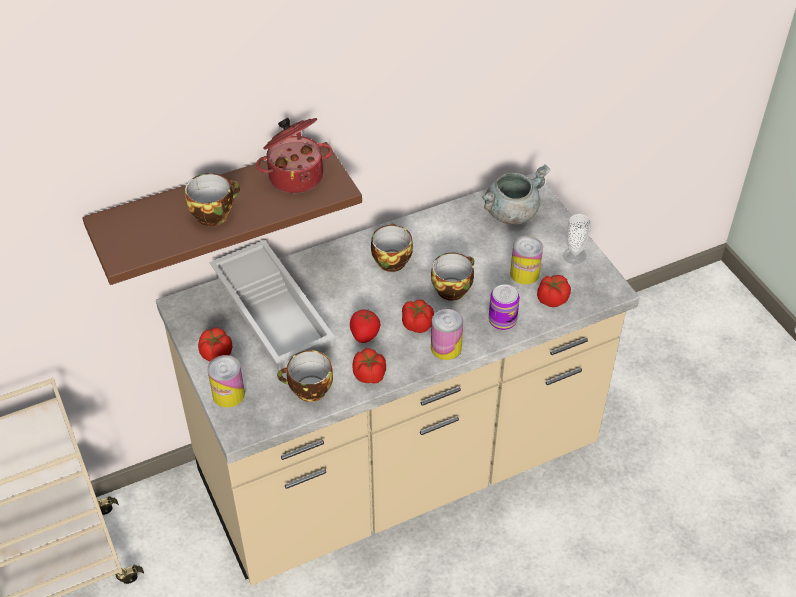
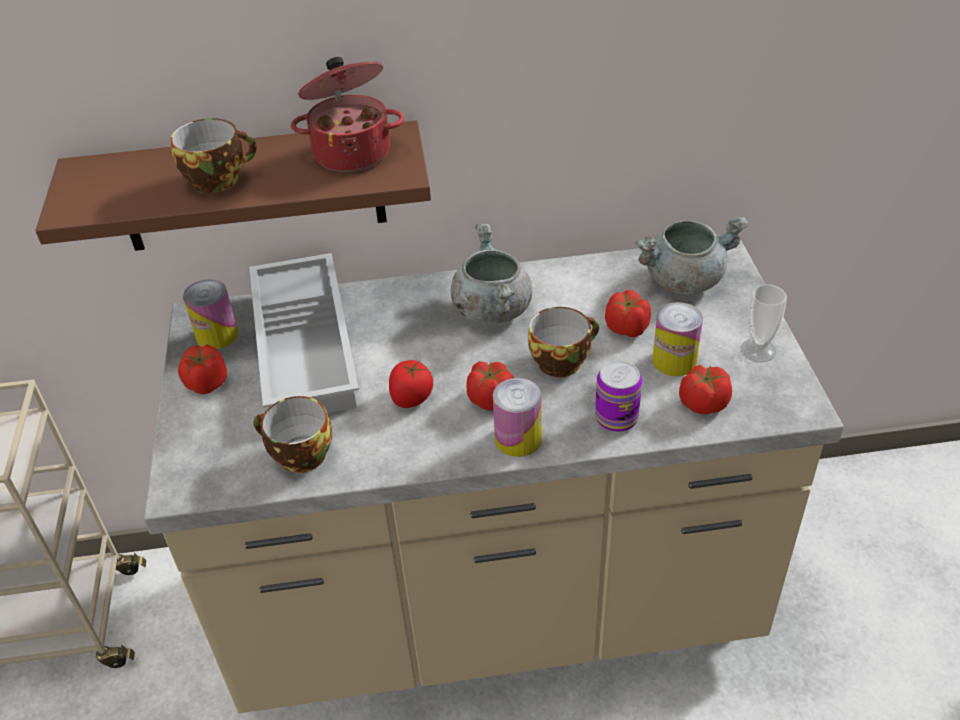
camera: 20 degrees right, 5 degrees down
can [207,355,245,408] -> can moved to [183,279,238,349]
tomato [352,348,386,384] -> tomato moved to [605,290,651,337]
cup [371,224,413,272] -> grey cooking pot [451,224,533,324]

